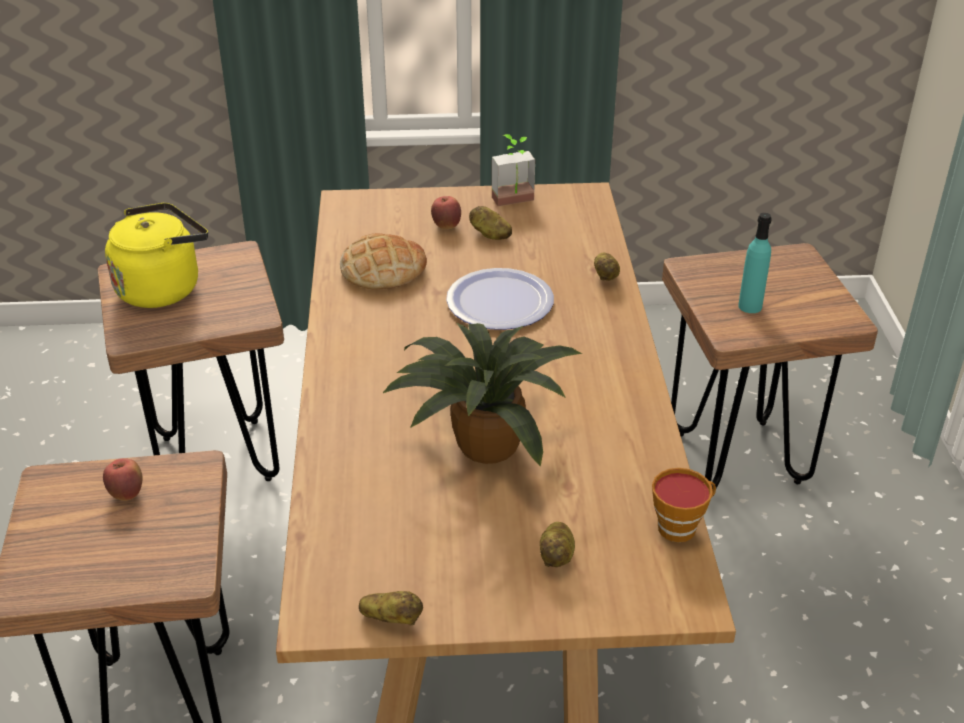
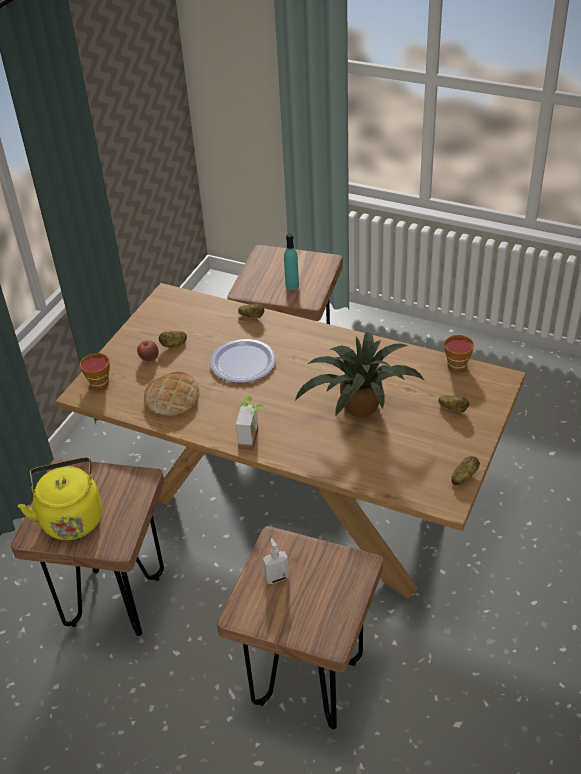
camera: 60 degrees left, 5 degrees up
apple [103,458,143,501] -> soap dispenser [263,538,289,584]
potted plant [492,134,535,206] -> potted plant moved to [236,396,265,450]
none -> cup [80,353,110,390]

